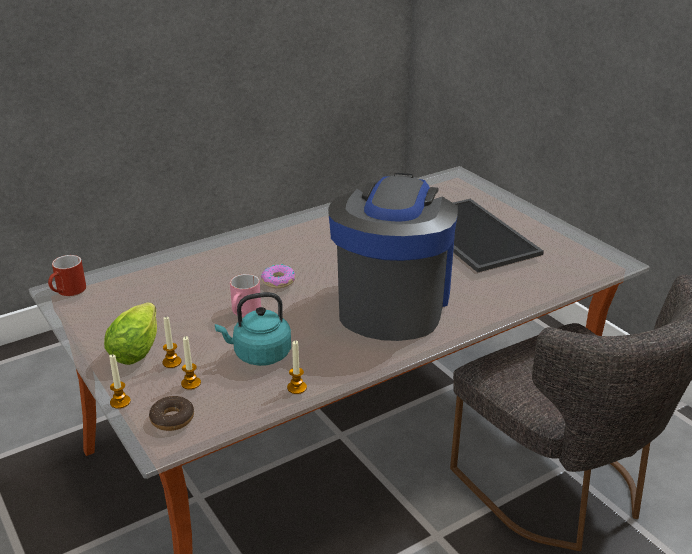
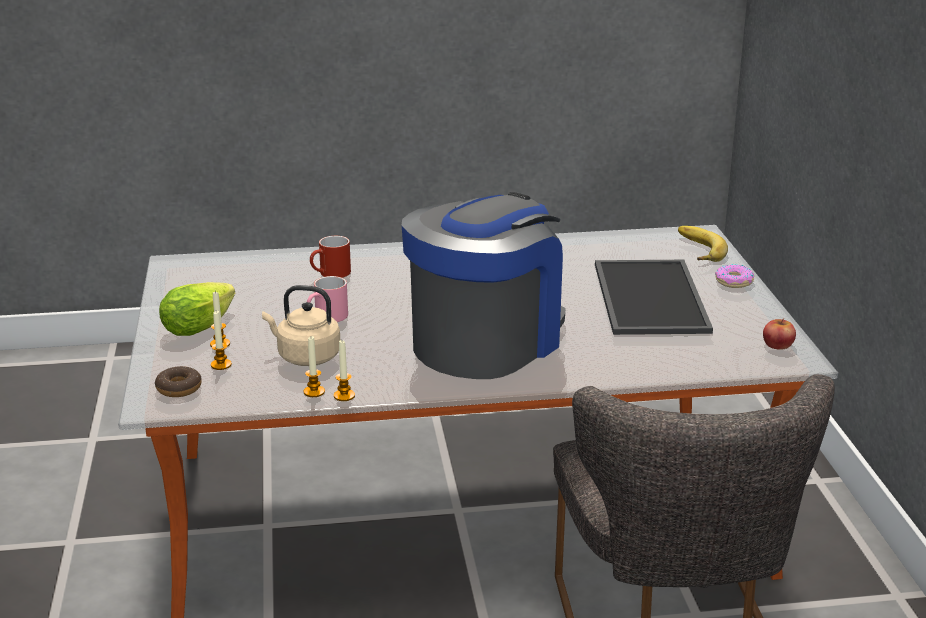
camera: 25 degrees right, 5 degrees down
red mug [48,255,86,296] -> red mug moved to [310,236,351,278]
candle [109,355,131,409] -> candle moved to [334,340,355,401]
turquoise kettle [215,292,291,366] -> beige kettle [262,285,340,366]
donut [261,264,296,288] -> donut moved to [715,264,754,288]
none -> banana [678,226,728,262]
none -> apple [763,318,796,350]

